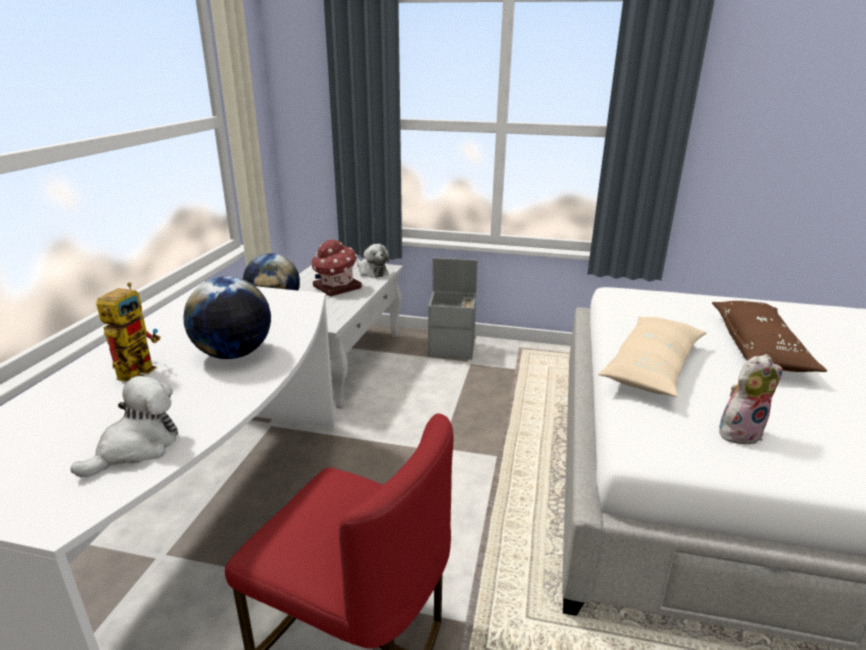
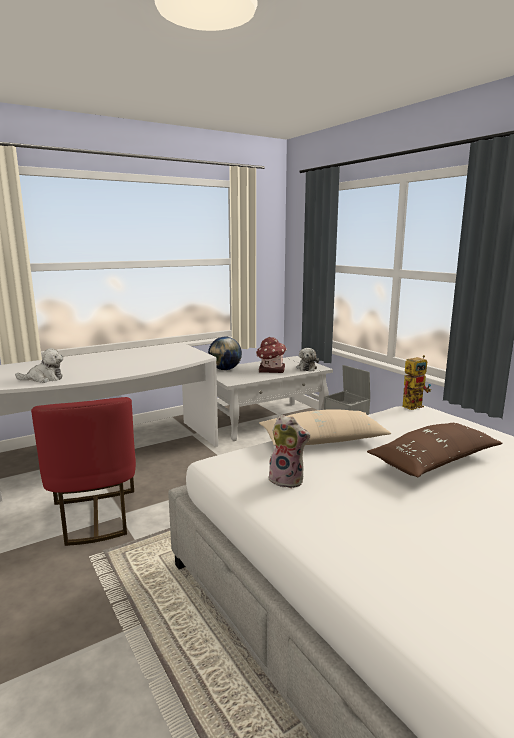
camera: 45 degrees right, 10 degrees down
toy robot [96,282,161,382] -> toy robot moved to [402,355,431,410]
globe [183,276,271,359] -> none

